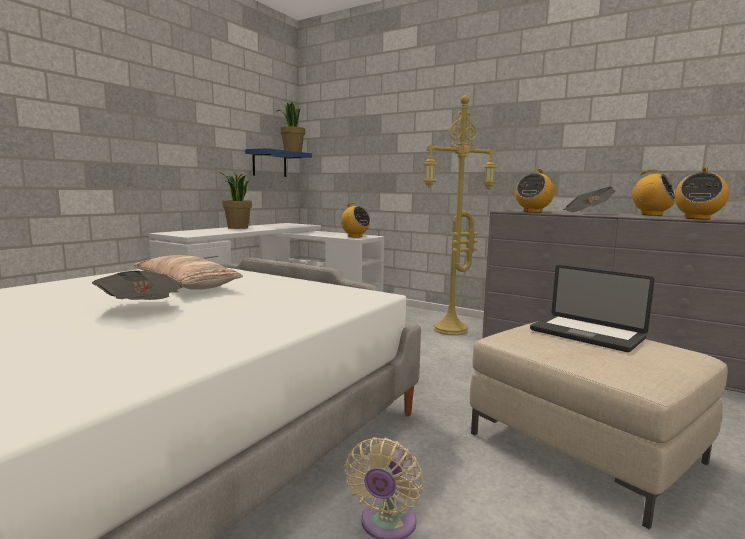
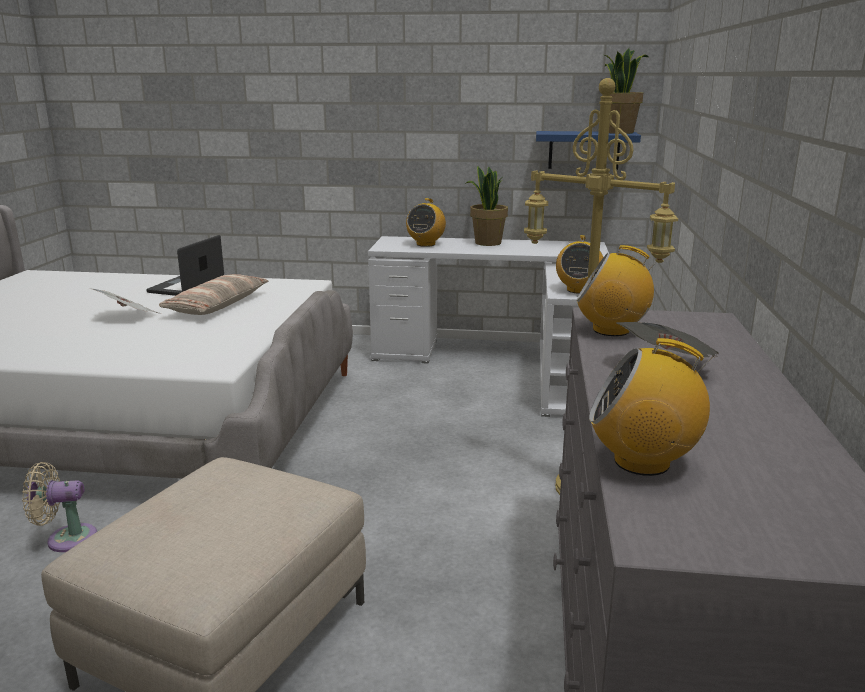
camera: 65 degrees right, 10 degrees up
laptop [530,265,655,352] -> laptop moved to [146,235,224,296]
radio [632,169,675,216] -> radio moved to [406,198,446,247]

